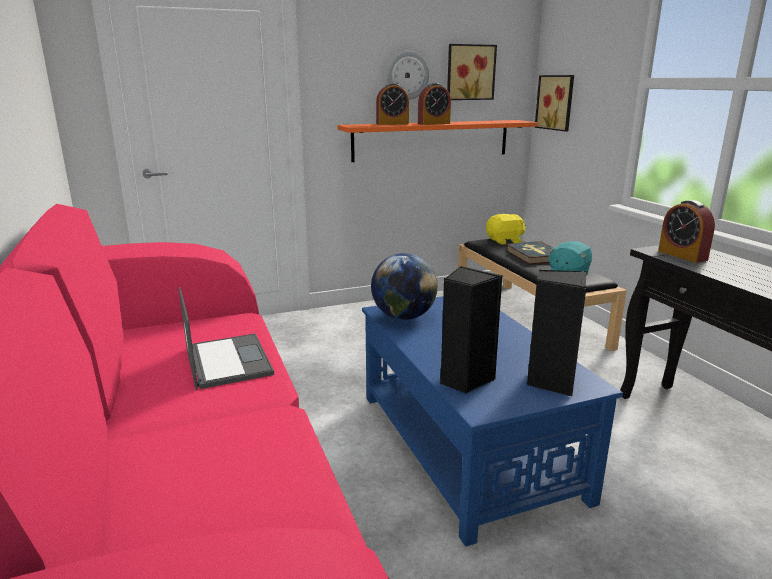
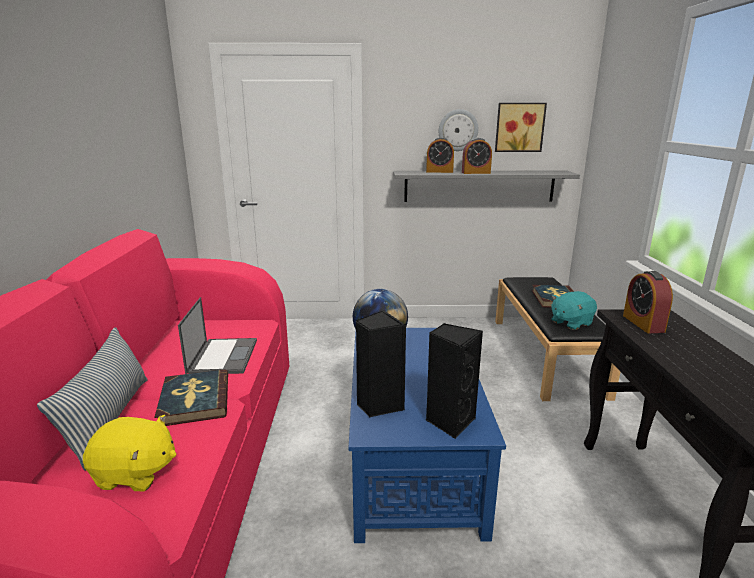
camera: 20 degrees right, 0 degrees up
orange shelf [337,120,538,162] -> grey shelf [393,171,580,202]
yellow plush toy [486,214,526,245] -> yellow plush toy moved to [83,415,176,491]
picture [535,75,574,132] -> none
none -> pillow [37,327,148,471]
none -> book [155,369,228,426]

